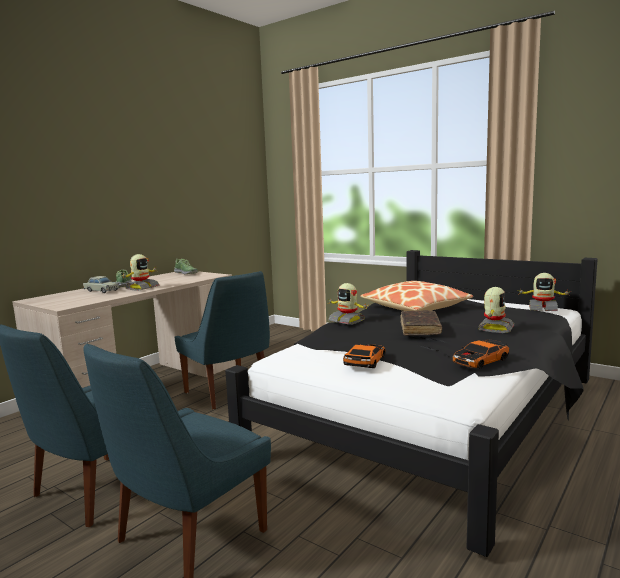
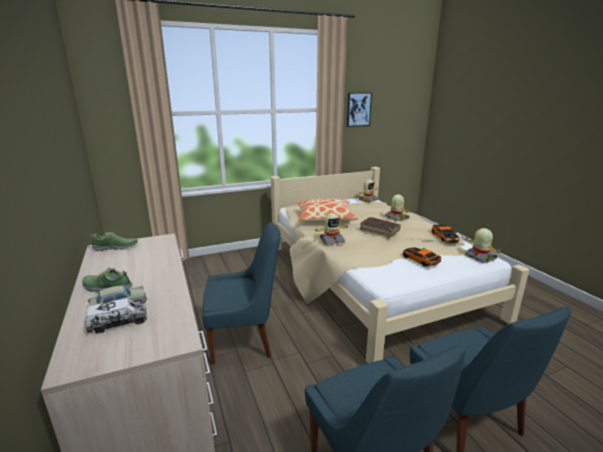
camera: 60 degrees left, 10 degrees up
toy robot [120,254,160,291] -> toy robot moved to [465,228,500,263]
black bed [225,250,597,557] -> beige bed [271,167,529,363]
none -> toy truck [85,298,147,334]
none -> picture [347,92,372,127]

